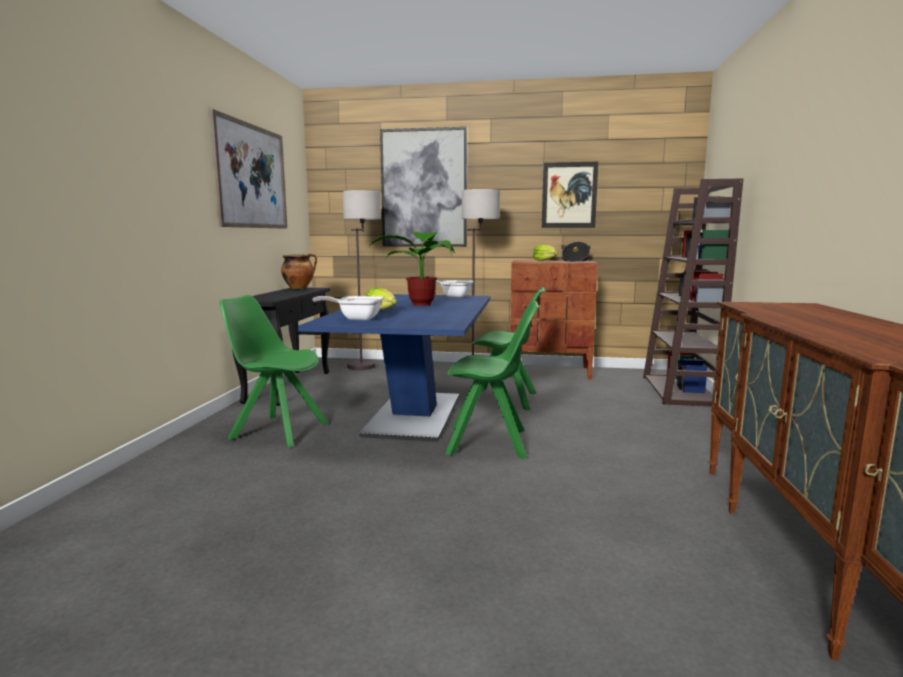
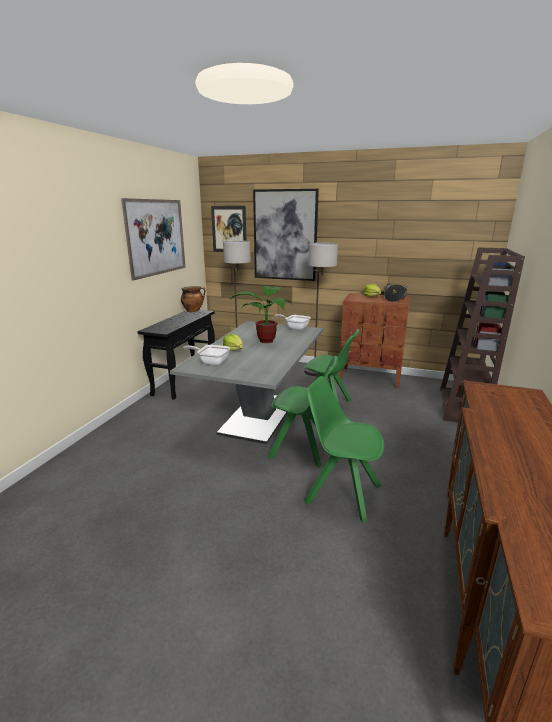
camera: 10 degrees right, 10 degrees up
green chair [219,295,329,447] -> green chair moved to [304,376,384,523]
blue dining table [298,294,490,442] -> grey dining table [170,321,323,444]
picture [542,162,598,228] -> picture moved to [211,206,246,252]

